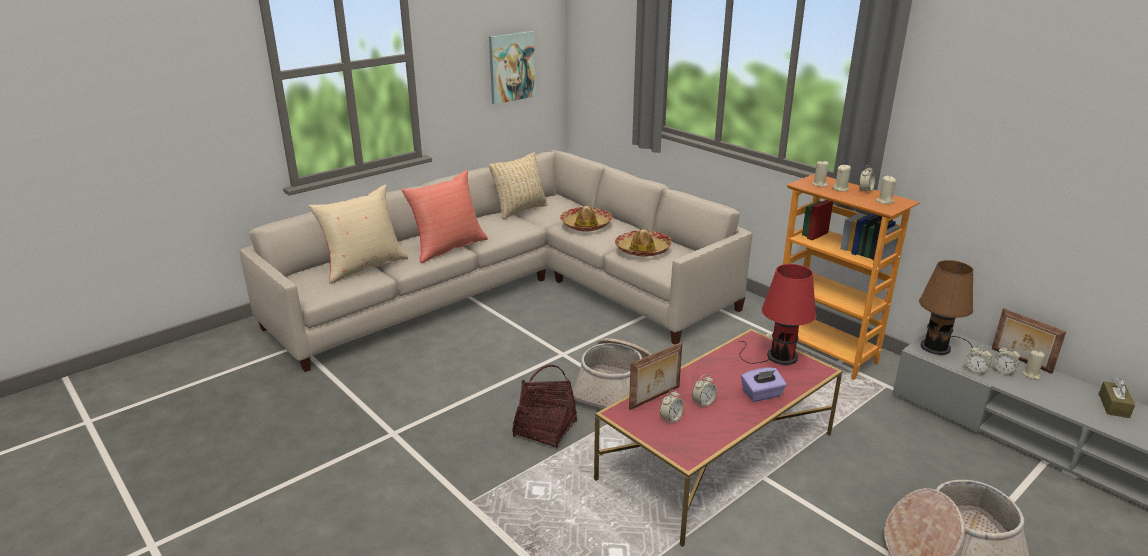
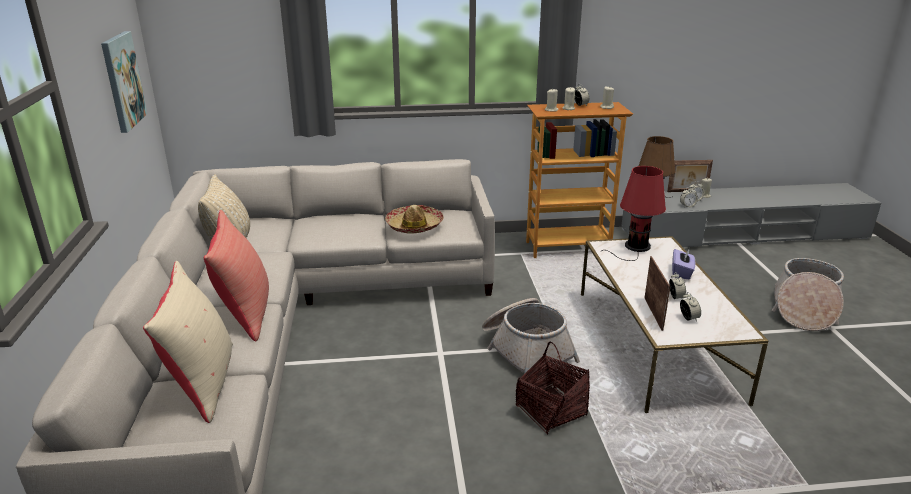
camera: 55 degrees left, 0 degrees up
hat [560,206,612,231] -> none
red coffee table [594,329,843,547] -> white coffee table [581,236,768,413]
brown tissue box [1099,378,1135,418] -> none

